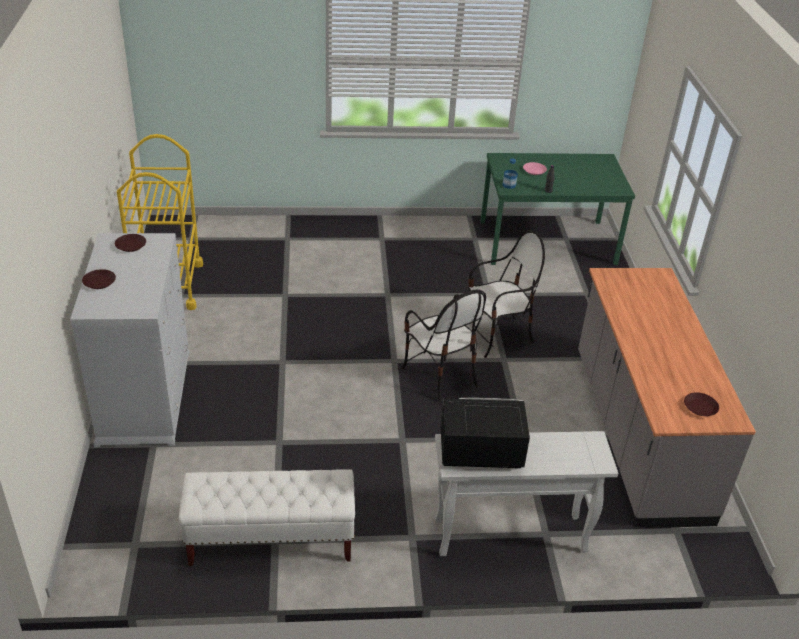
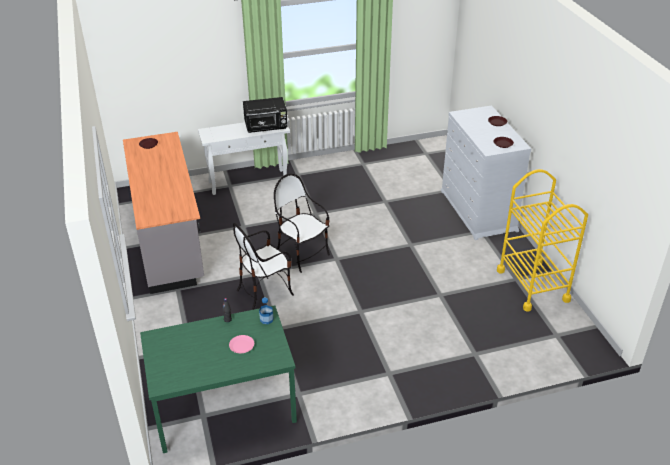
camera: 170 degrees right, 0 degrees up
white bench [179,469,355,566] -> none

